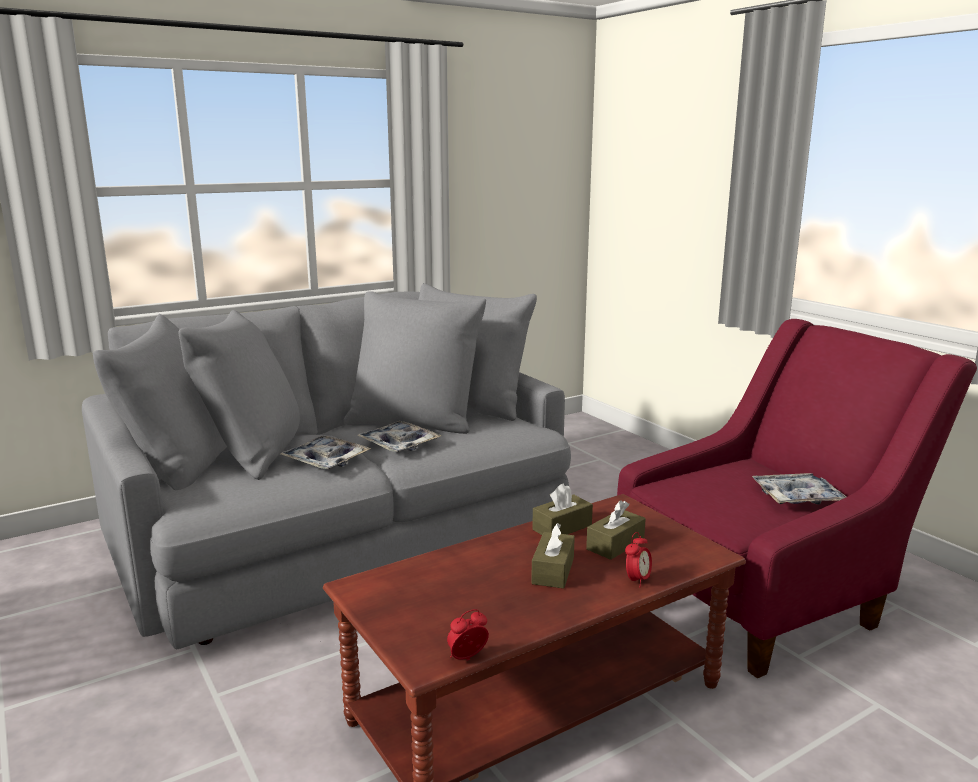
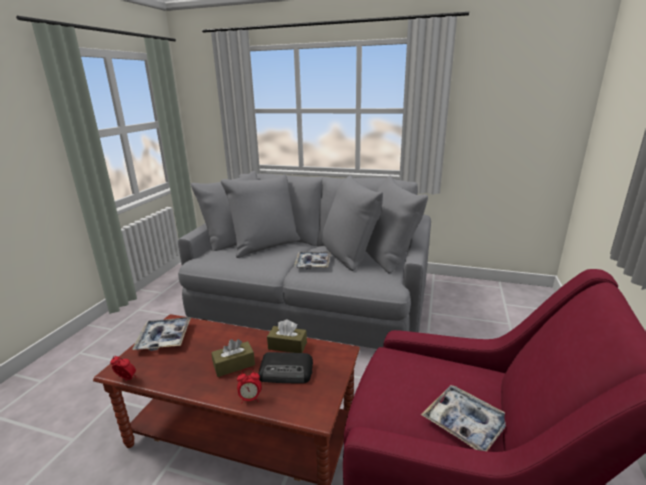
camera: 50 degrees right, 5 degrees up
tray [280,435,372,469] -> tray moved to [133,317,191,351]
brown tissue box [586,501,646,560] -> radio [259,352,313,383]

